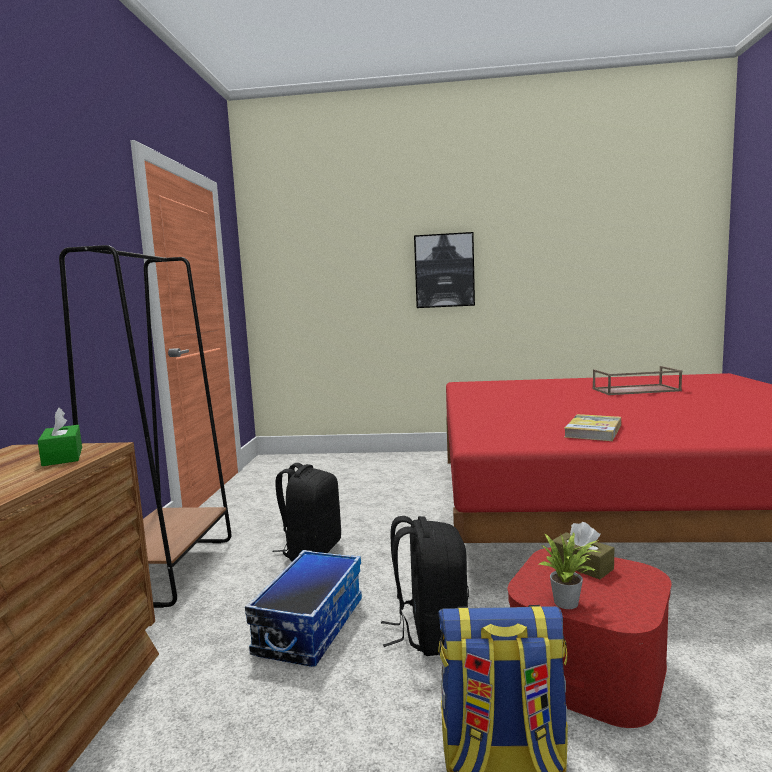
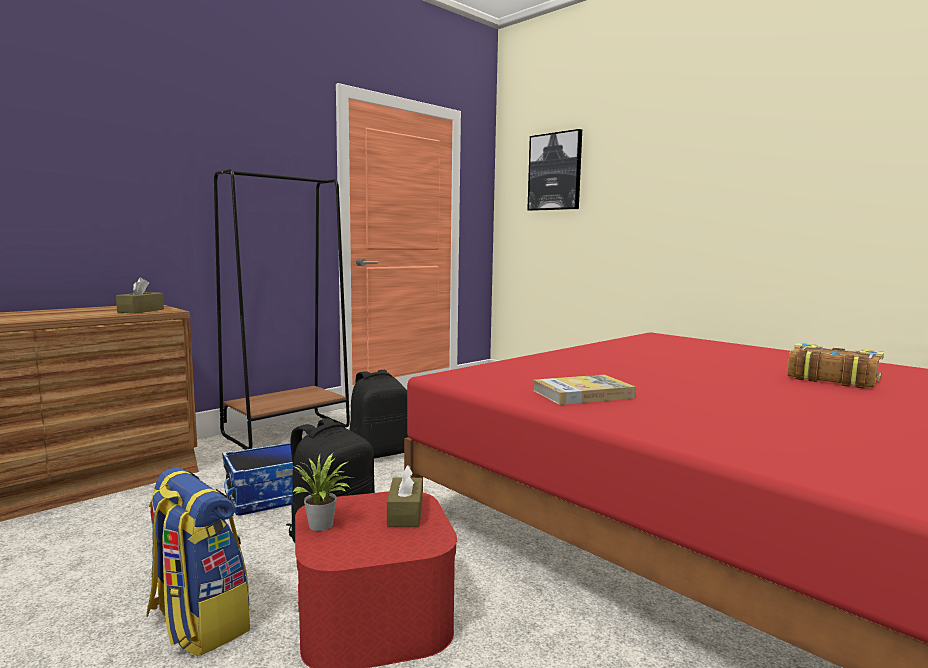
camera: 40 degrees right, 0 degrees up
green tissue box [38,408,82,466] -> brown tissue box [116,277,164,314]
picture [414,232,475,308] -> picture moved to [527,129,582,211]
brown tray [593,366,682,395] -> book [787,343,884,389]

